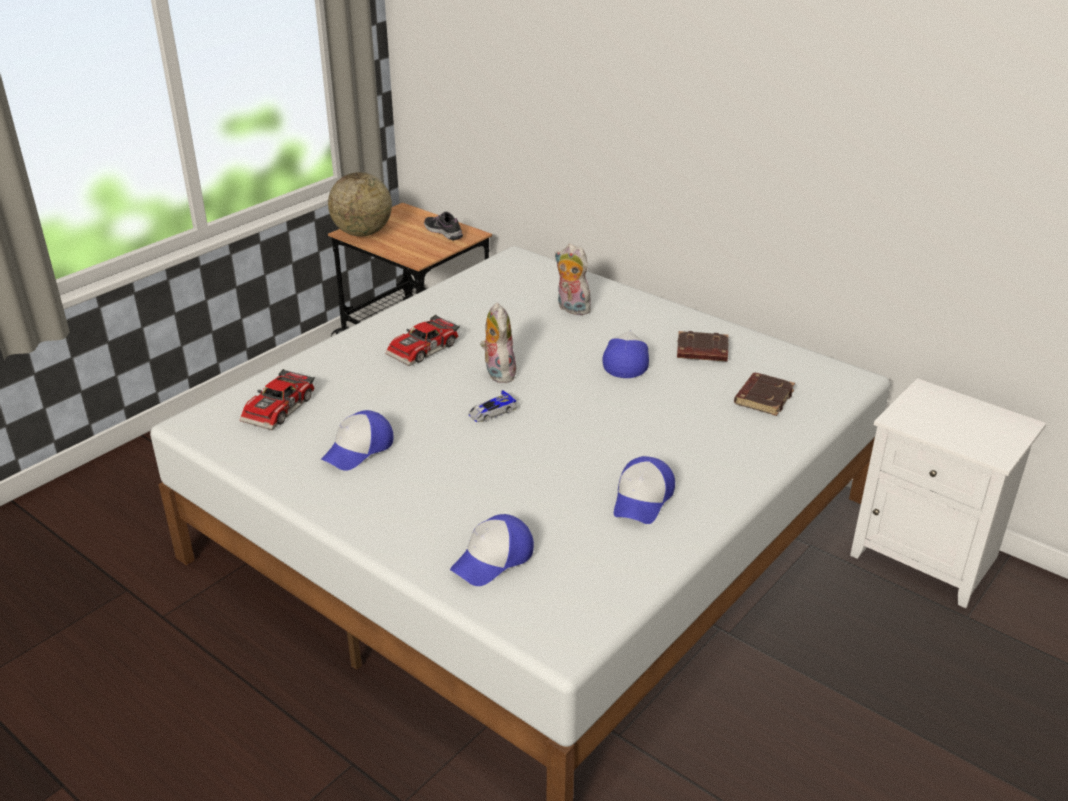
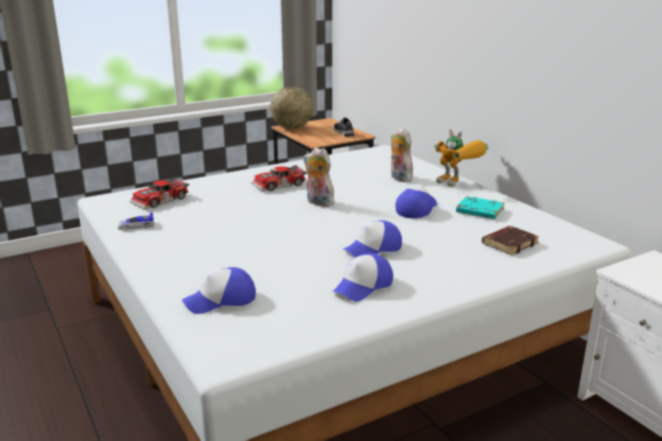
camera: 20 degrees right, 10 degrees down
cap [321,410,394,471] -> cap moved to [343,220,402,257]
toy car [468,390,517,422] -> toy car moved to [118,212,154,230]
plush toy [480,302,516,383] -> plush toy turned 60 degrees counterclockwise [303,147,338,207]
brown book [677,331,728,361] -> turquoise book [456,196,504,219]
none -> toy robot [434,129,488,187]

